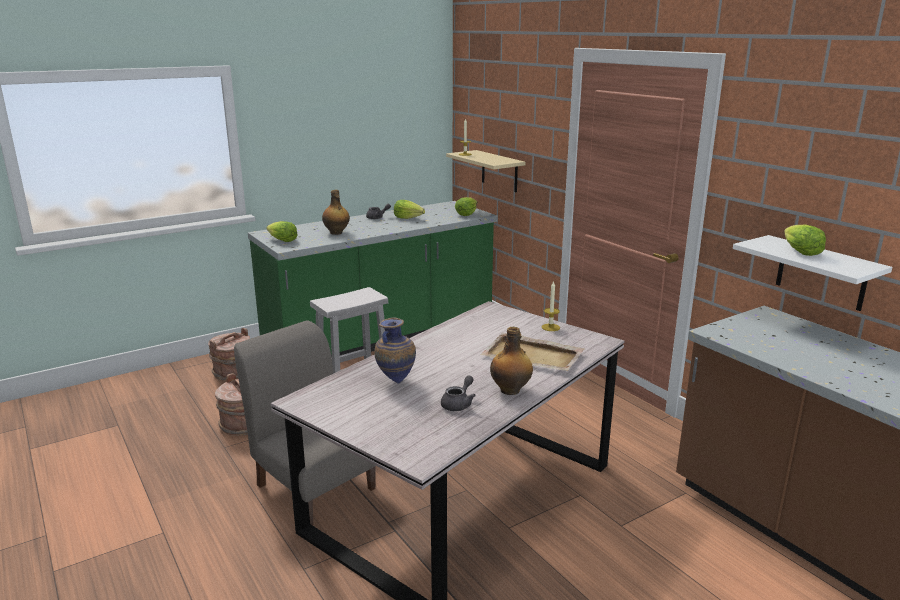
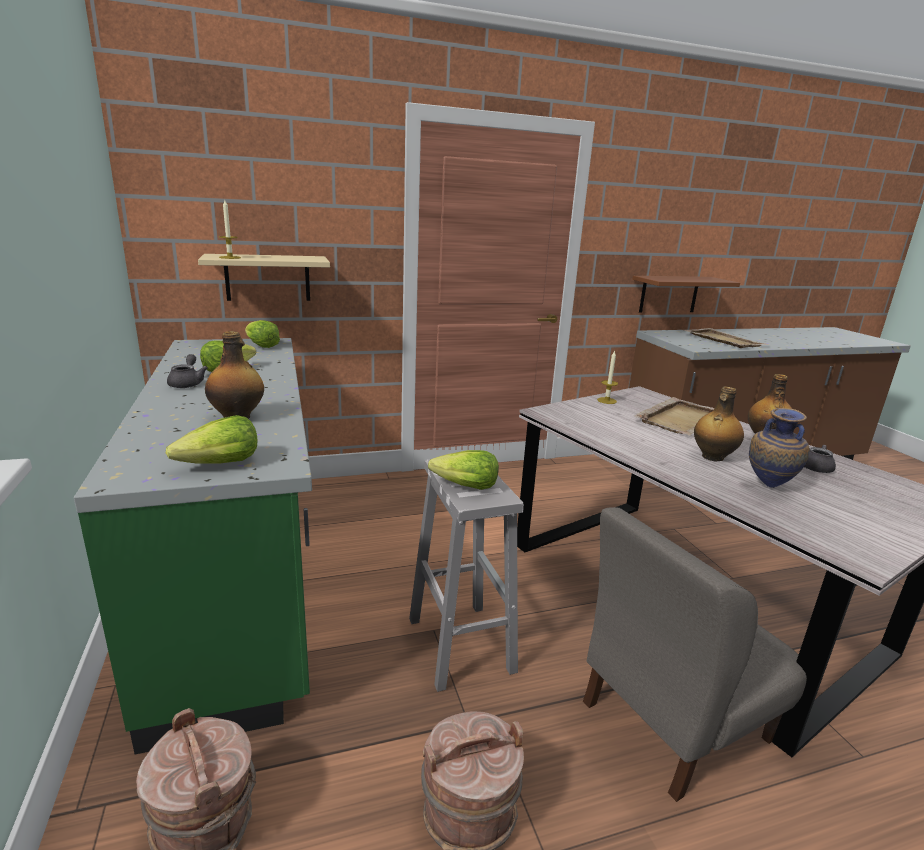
camera: 75 degrees left, 0 degrees up
white shelf [733,235,892,311] -> brown shelf [632,276,740,313]
lettuce [784,225,826,256] -> lettuce moved to [428,450,499,490]
none -> beige tray [684,328,768,348]
none -> bottle [694,386,744,462]

